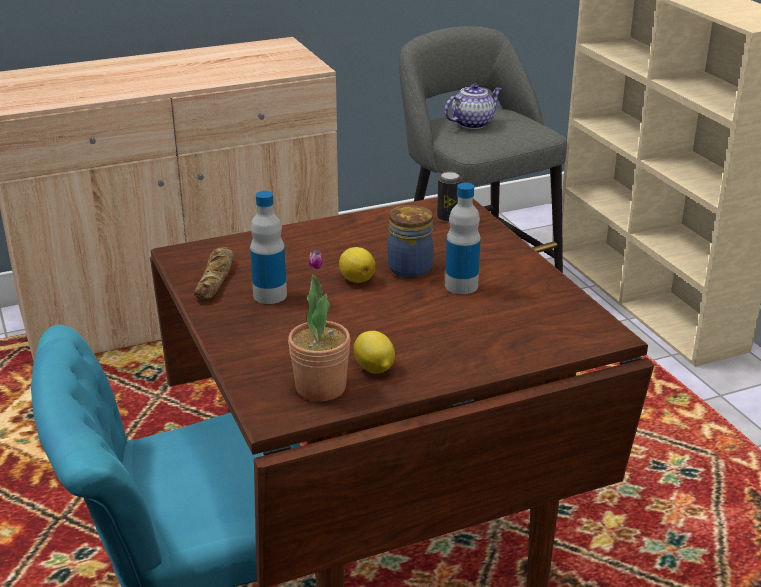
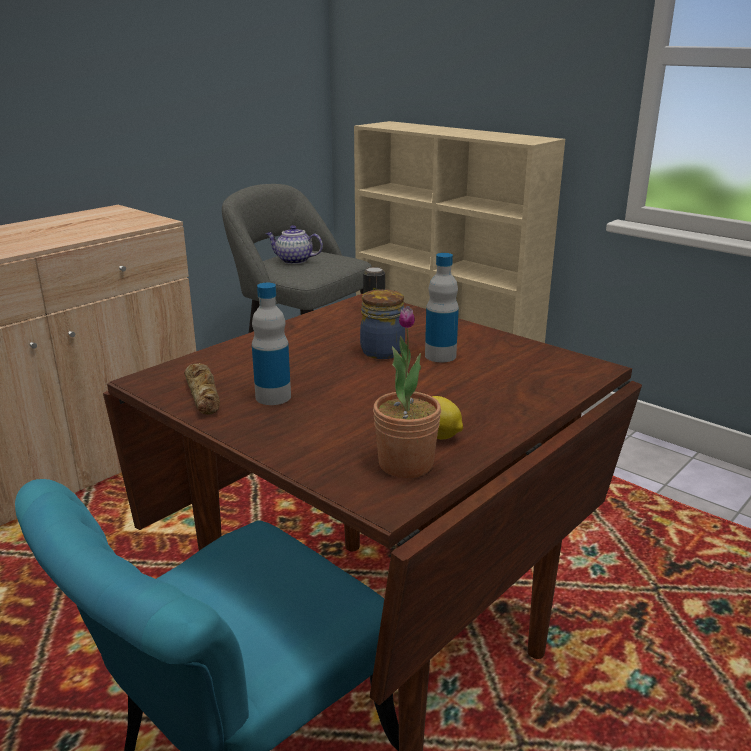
camera: 25 degrees left, 5 degrees down
lemon [339,247,375,283] -> none
teapot [444,83,502,129] -> teapot turned 105 degrees counterclockwise [265,225,323,264]

